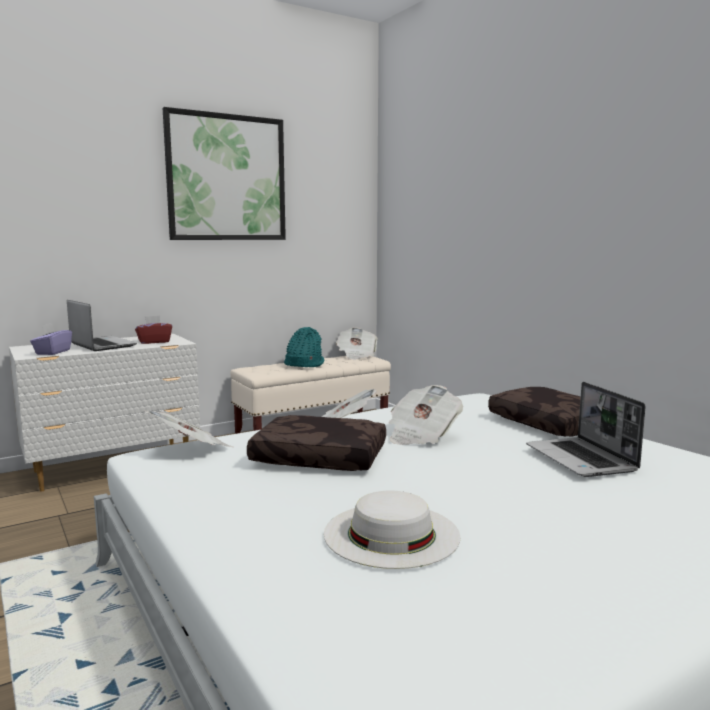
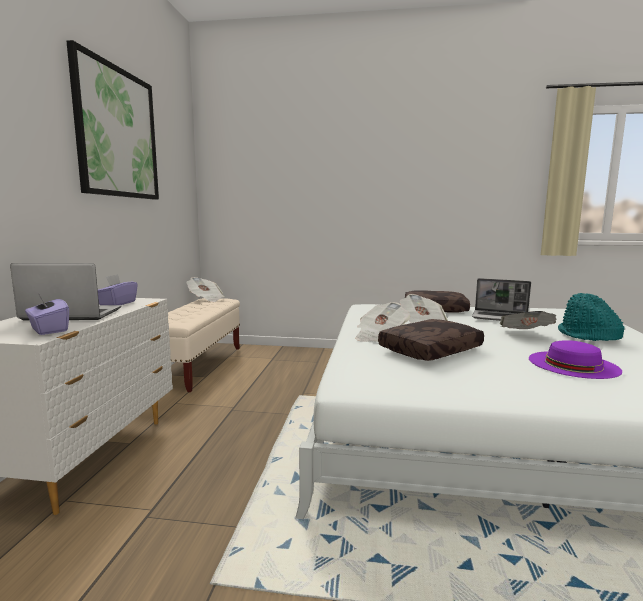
camera: 50 degrees left, 0 degrees up
red tissue box [135,315,172,344] -> purple tissue box [98,274,138,305]
newspaper [146,411,233,447] -> newspaper moved to [500,311,556,329]
turquoise hat [284,327,324,367] -> turquoise hat moved to [558,293,624,341]
white hat [324,490,460,569] -> purple hat [529,340,622,379]

